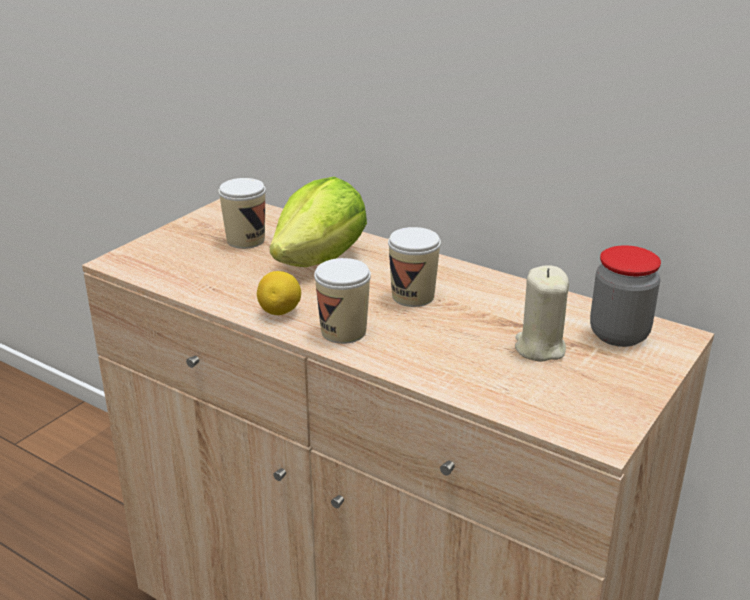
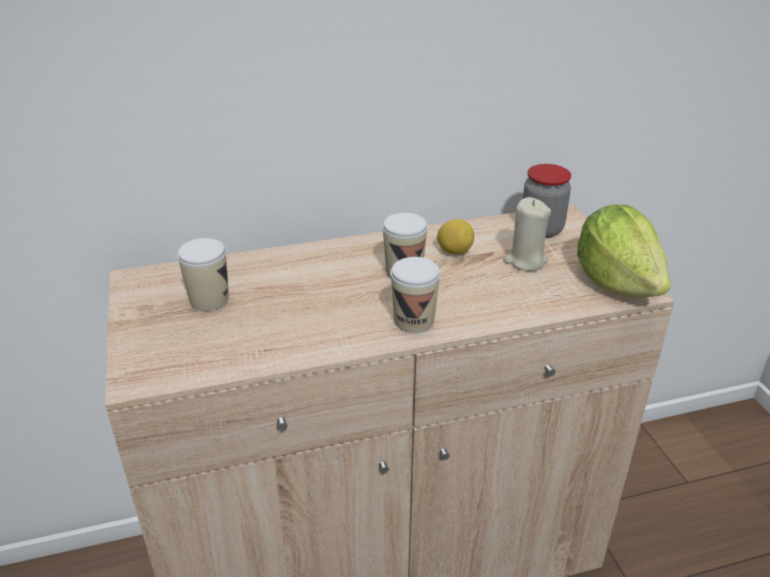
camera: 50 degrees left, 5 degrees up
lemon [257,271,301,315] -> lemon moved to [437,219,474,255]
lettuce [270,177,367,267] -> lettuce moved to [577,205,671,298]

